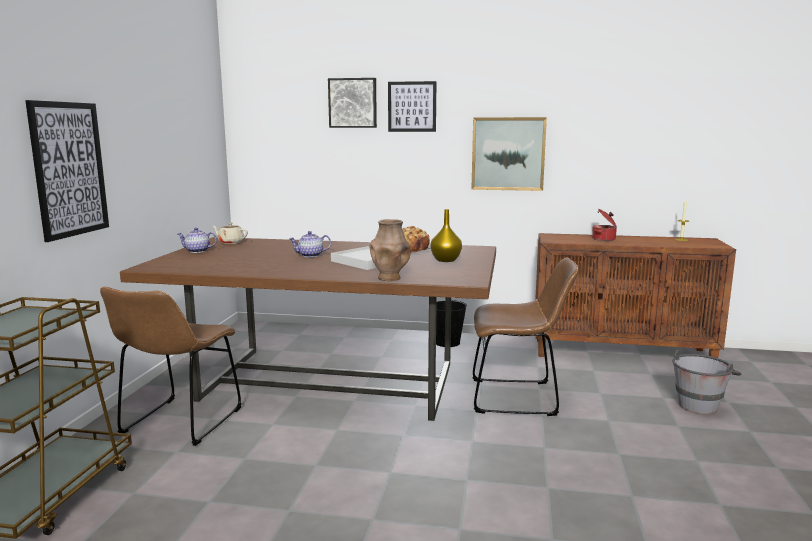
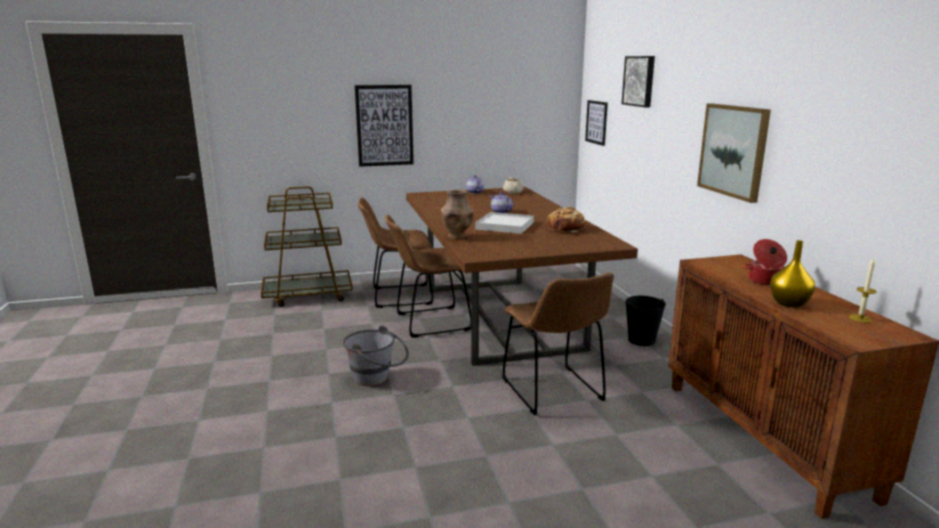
camera: 65 degrees right, 5 degrees up
picture [388,81,436,132] -> picture moved to [585,100,608,146]
yellow vase [431,209,462,262] -> yellow vase moved to [770,240,815,307]
grey bucket [672,350,742,414] -> grey bucket moved to [343,325,409,386]
none -> brown chair [385,214,471,337]

